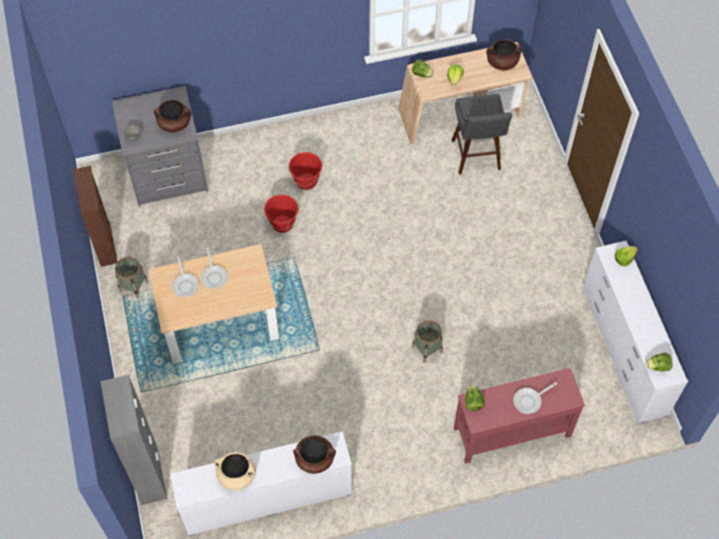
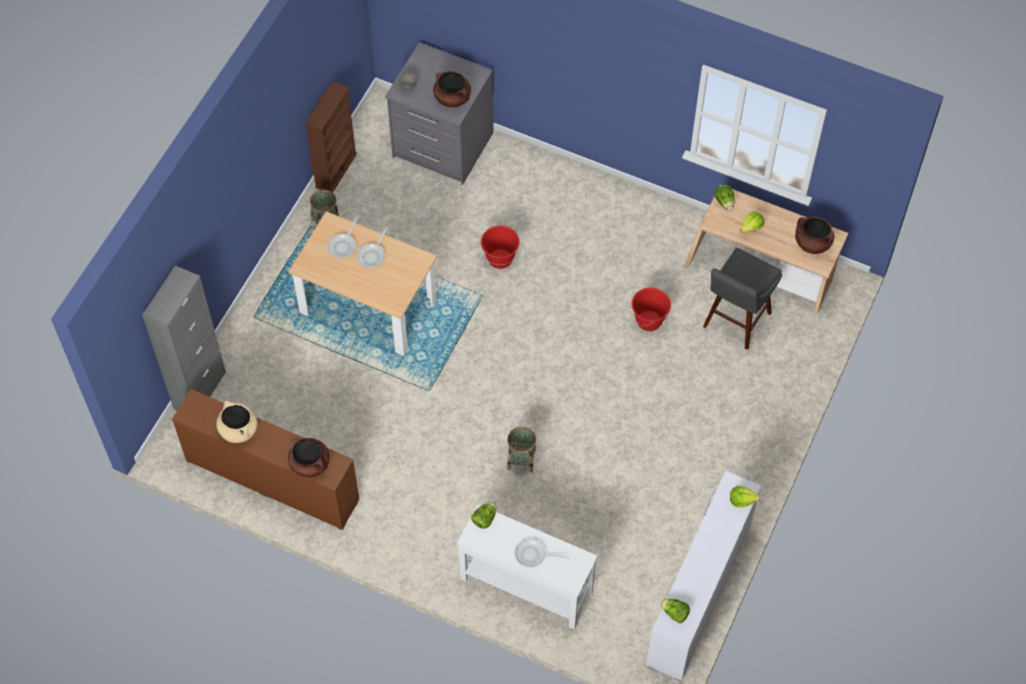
camera: 40 degrees right, 0 degrees up
white dresser [170,431,352,536] -> brown dresser [172,389,359,530]
red bucket [289,152,322,190] -> red bucket moved to [632,287,671,331]
red console table [454,368,585,464] -> white console table [457,504,597,630]

